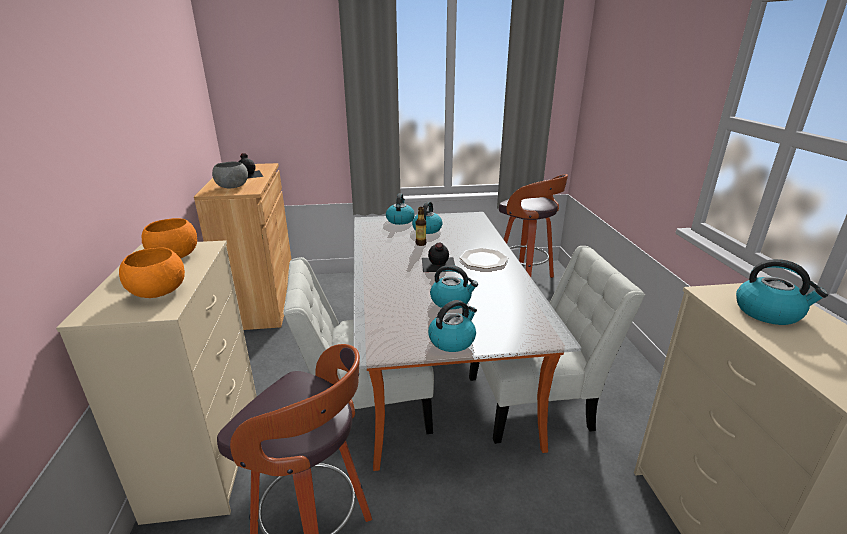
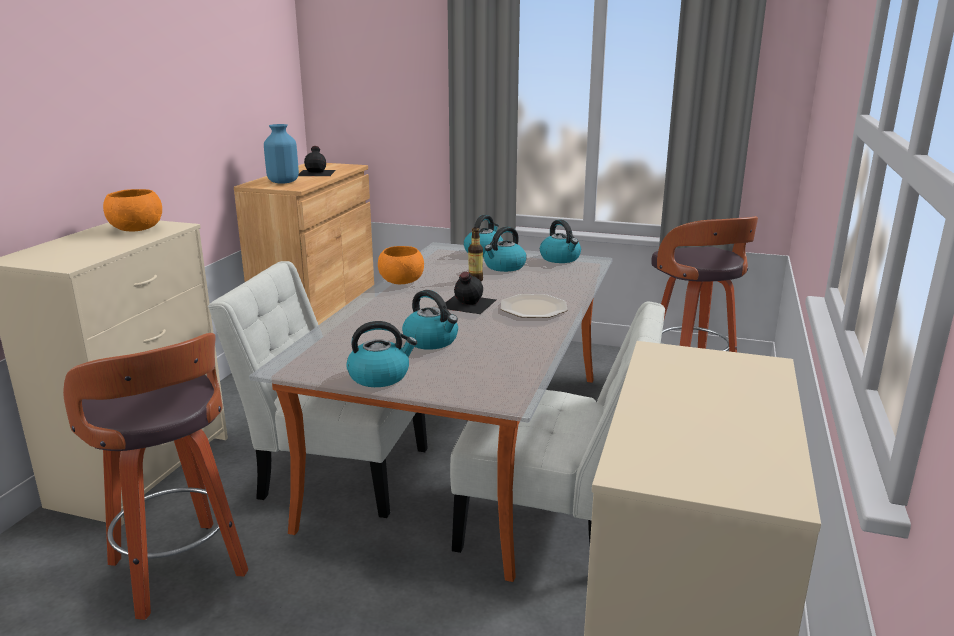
camera: 25 degrees right, 5 degrees down
orange bowl [119,247,185,298] -> orange bowl moved to [378,246,424,284]
grey bowl [212,161,248,189] -> blue vase [264,124,299,183]
kettle [736,259,828,325] -> kettle moved to [540,220,581,263]

